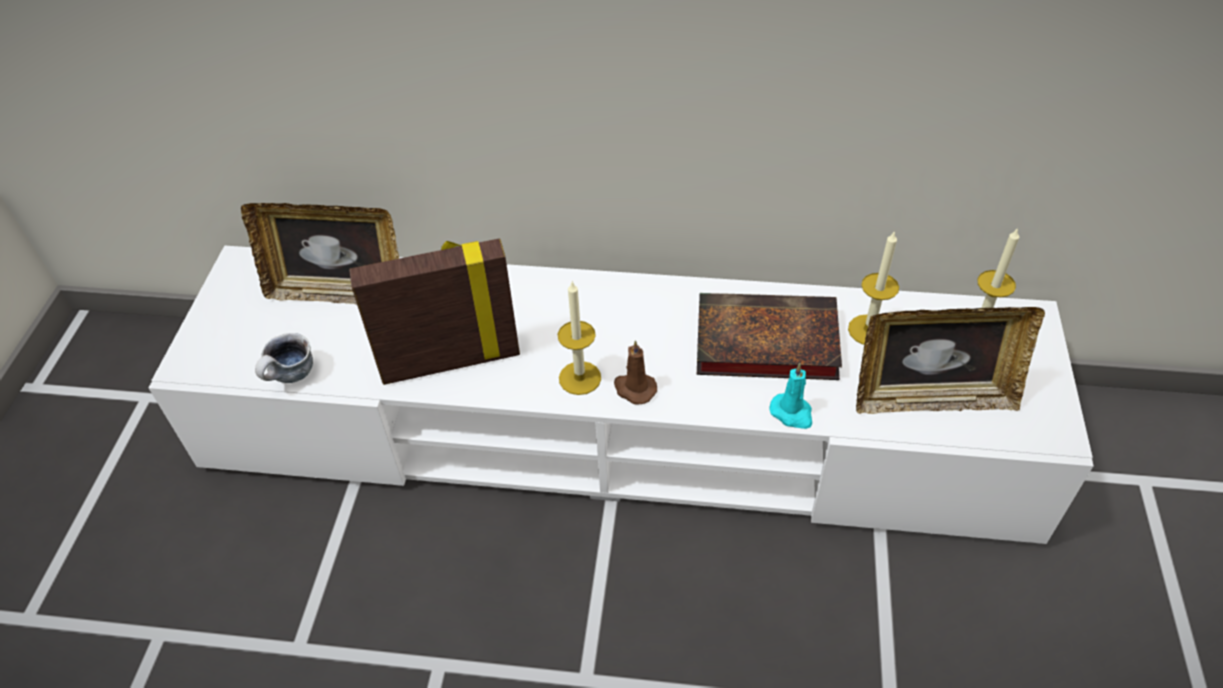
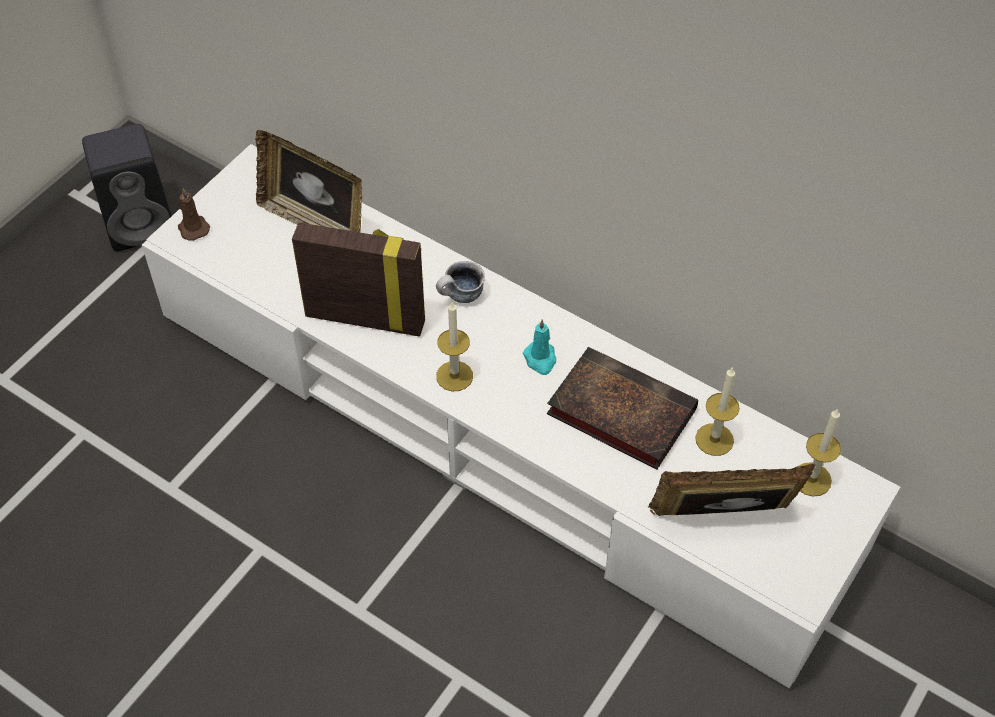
camera: 25 degrees right, 5 degrees up
mug [255,333,313,383] -> mug moved to [436,261,485,303]
brown candle [614,340,657,405] -> brown candle moved to [178,188,210,241]
turquoise candle [769,363,812,429] -> turquoise candle moved to [523,319,556,375]
picture frame [856,307,1045,414] -> picture frame turned 150 degrees clockwise [648,464,816,516]
none -> black speaker [82,124,172,251]

